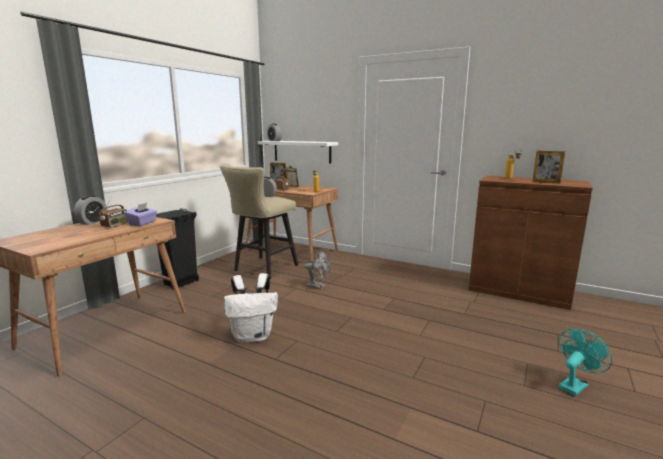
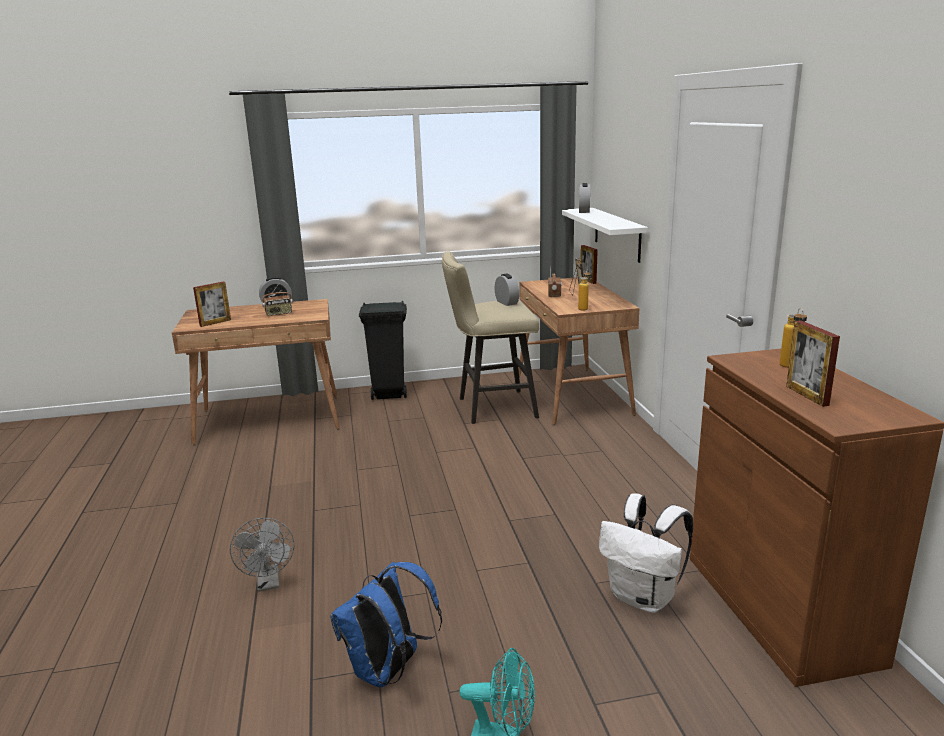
camera: 50 degrees right, 5 degrees up
purple tissue box [125,203,157,226] -> none
white backpack [224,273,278,343] -> white backpack moved to [599,493,693,613]
grey fan [304,251,331,289] -> grey fan moved to [230,518,294,592]
none -> picture frame [193,281,231,327]
none -> blue backpack [330,562,442,687]

